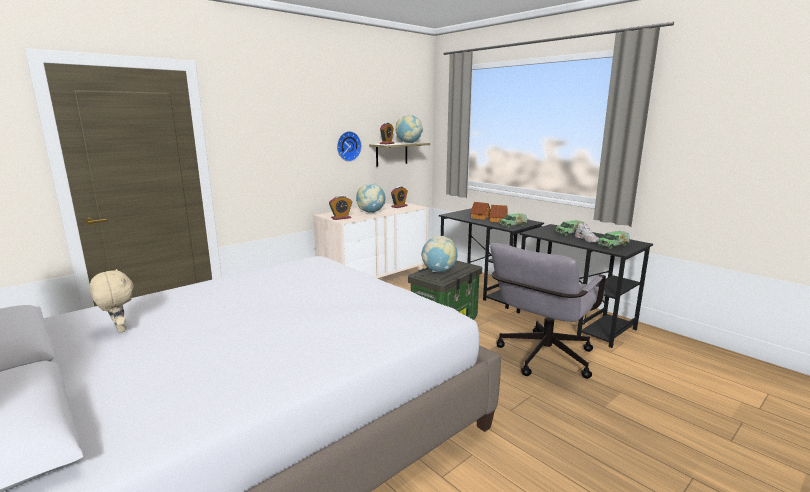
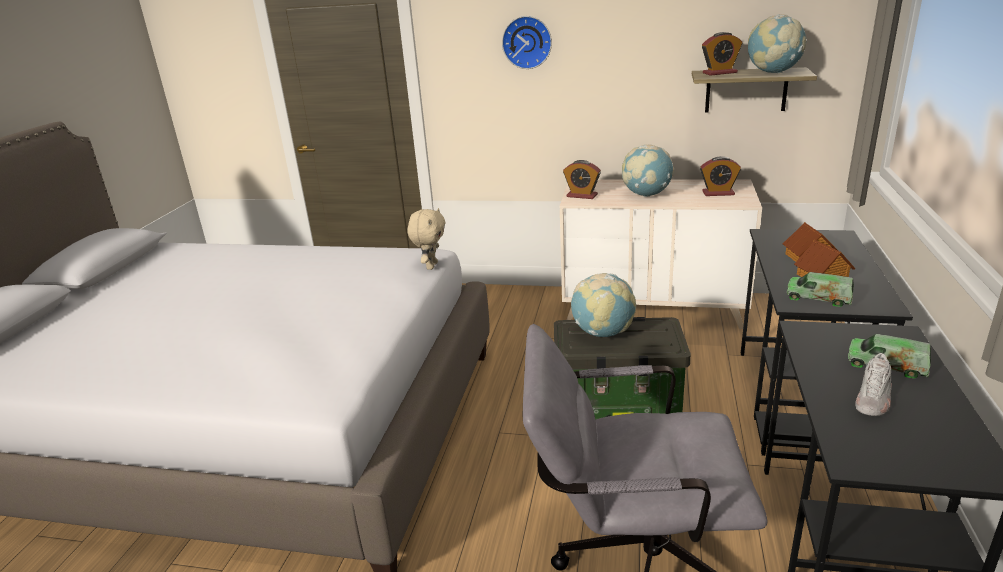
camera: 55 degrees right, 10 degrees up
beige plush toy [90,269,134,333] -> beige plush toy moved to [407,208,445,270]
wall clock [337,131,362,162] -> wall clock moved to [502,16,552,69]
toy truck [598,231,630,249] -> none

